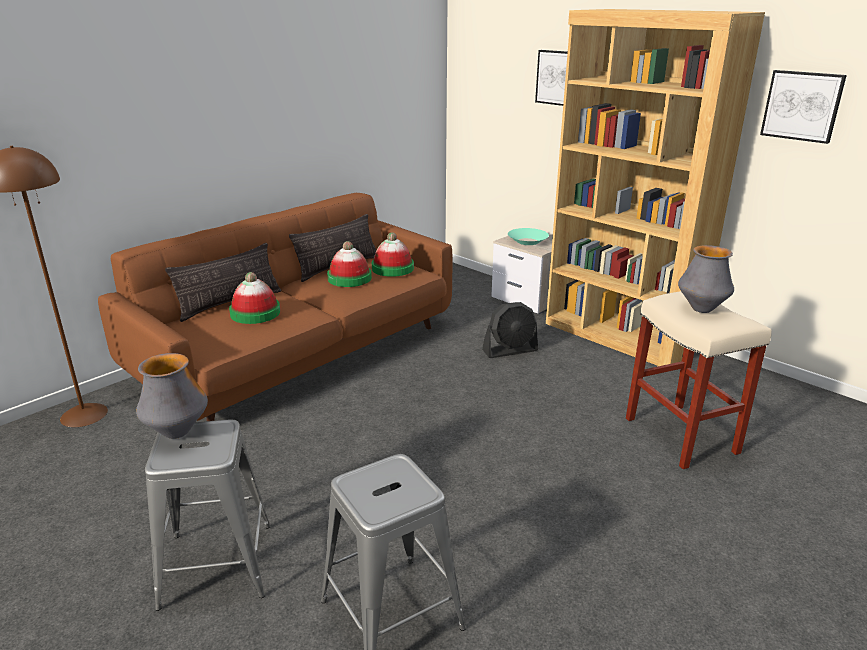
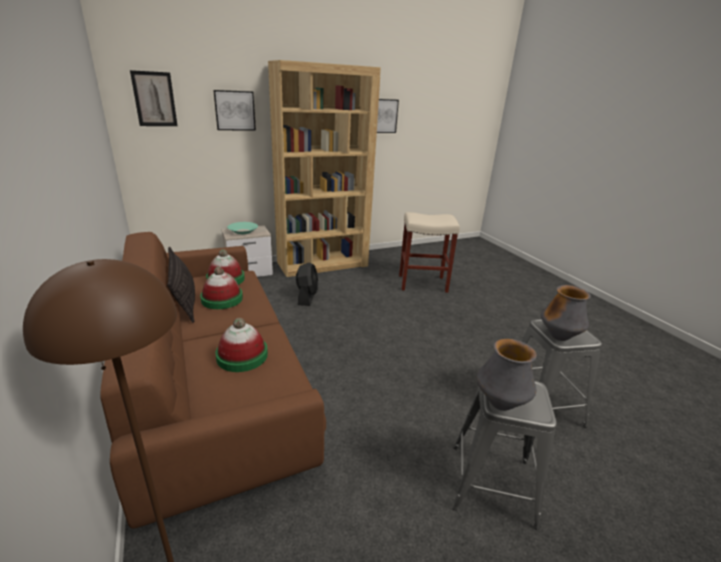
camera: 70 degrees left, 0 degrees up
pillow [165,243,281,322] -> none
vase [678,245,734,313] -> vase moved to [541,285,591,341]
none -> picture [130,70,178,126]

